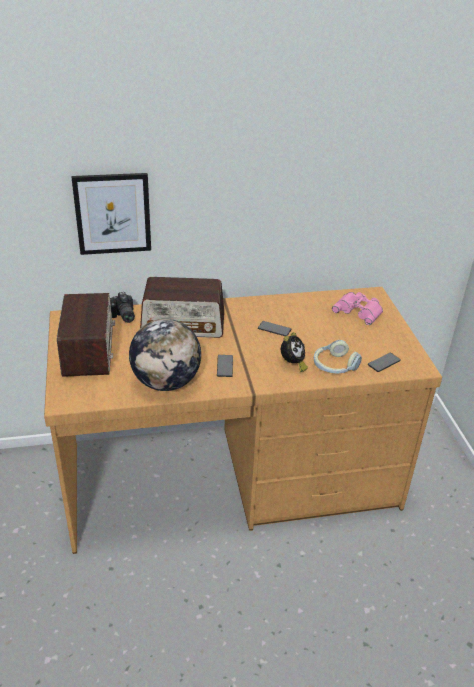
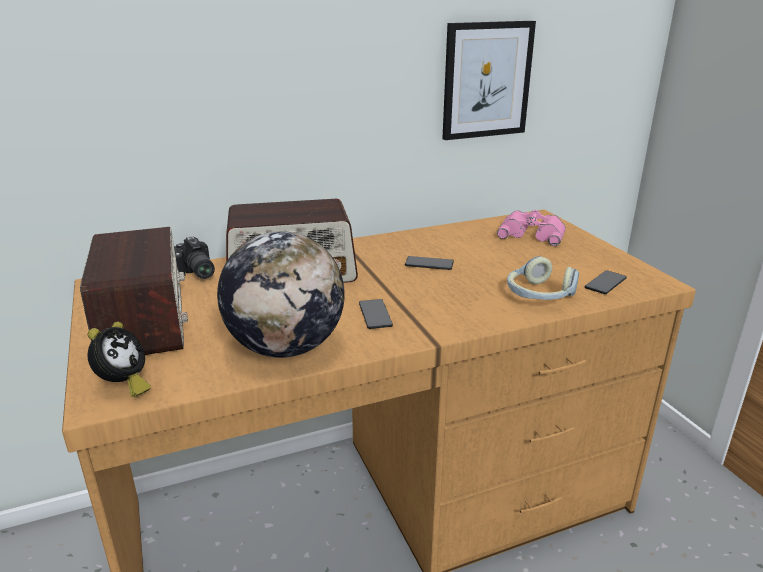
camera: 10 degrees left, 10 degrees down
picture [72,173,151,255] -> picture moved to [442,21,536,140]
alarm clock [281,332,308,372] -> alarm clock moved to [87,322,151,397]

